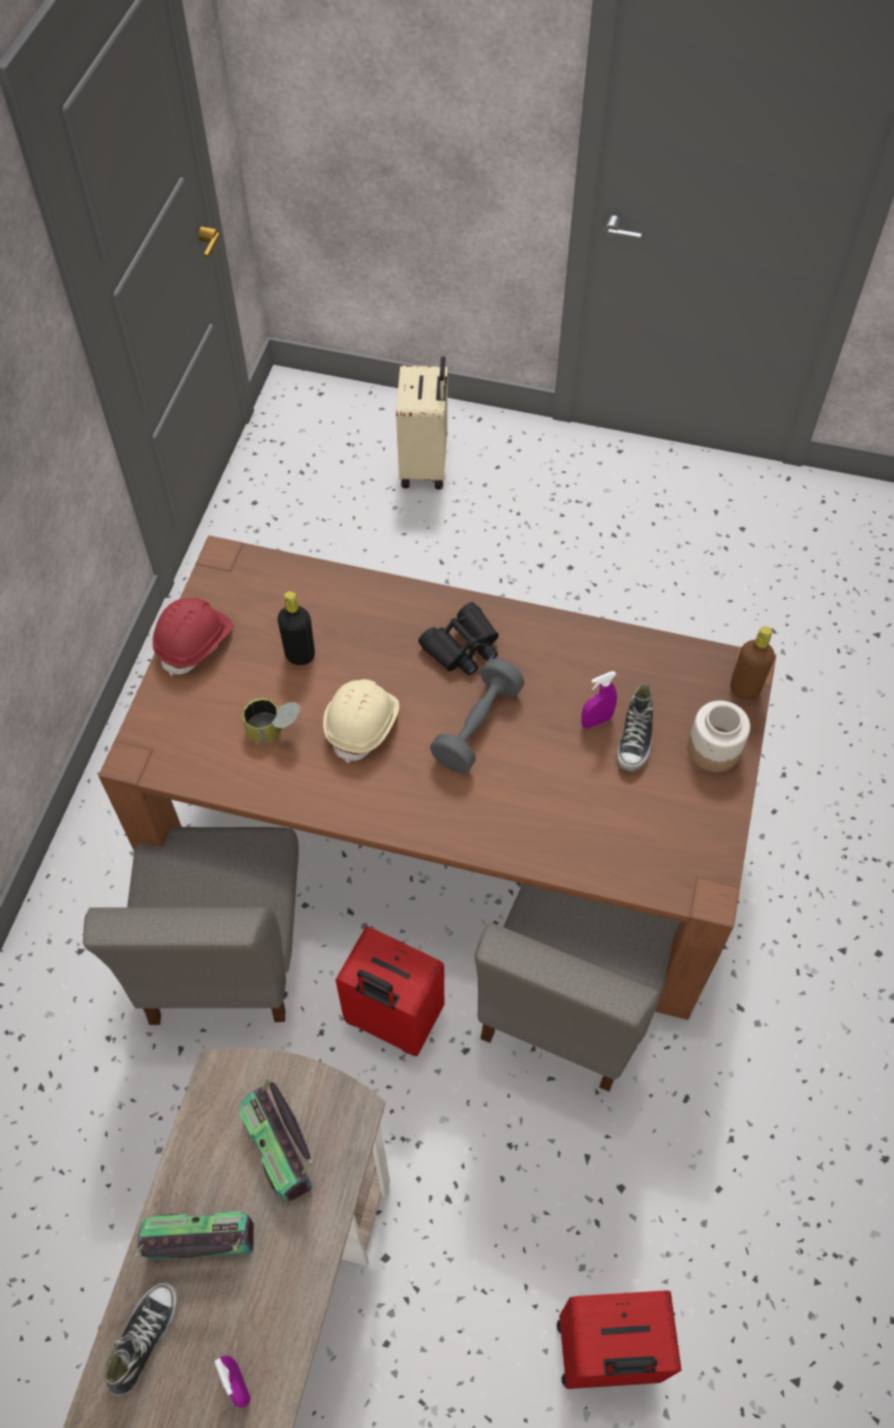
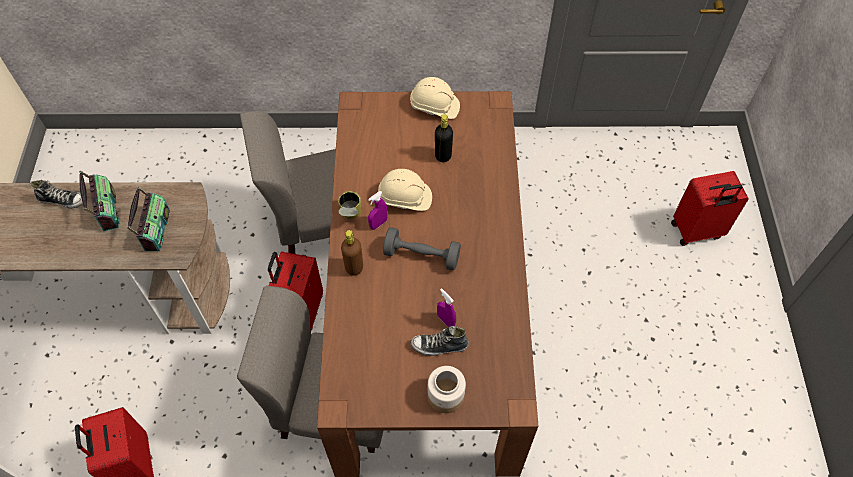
camera: 75 degrees right, 0 degrees up
red hard hat [152,598,233,676] -> beige hard hat [410,77,460,119]
purple spray bottle [215,1355,251,1408] -> purple spray bottle moved to [368,191,388,230]
radio [239,1077,313,1203] -> radio turned 135 degrees clockwise [127,187,170,251]
can [242,698,300,743] -> can moved to [338,191,362,219]
beige suitcase [396,356,448,489] -> red suitcase [671,171,749,246]
black binoculars [418,602,499,675] -> none
brown bottle [730,626,775,700] -> brown bottle moved to [341,230,363,276]

